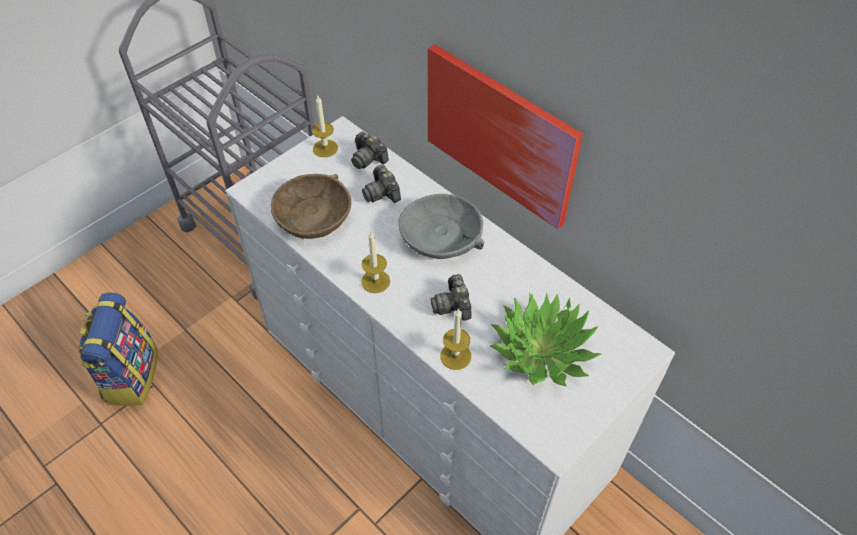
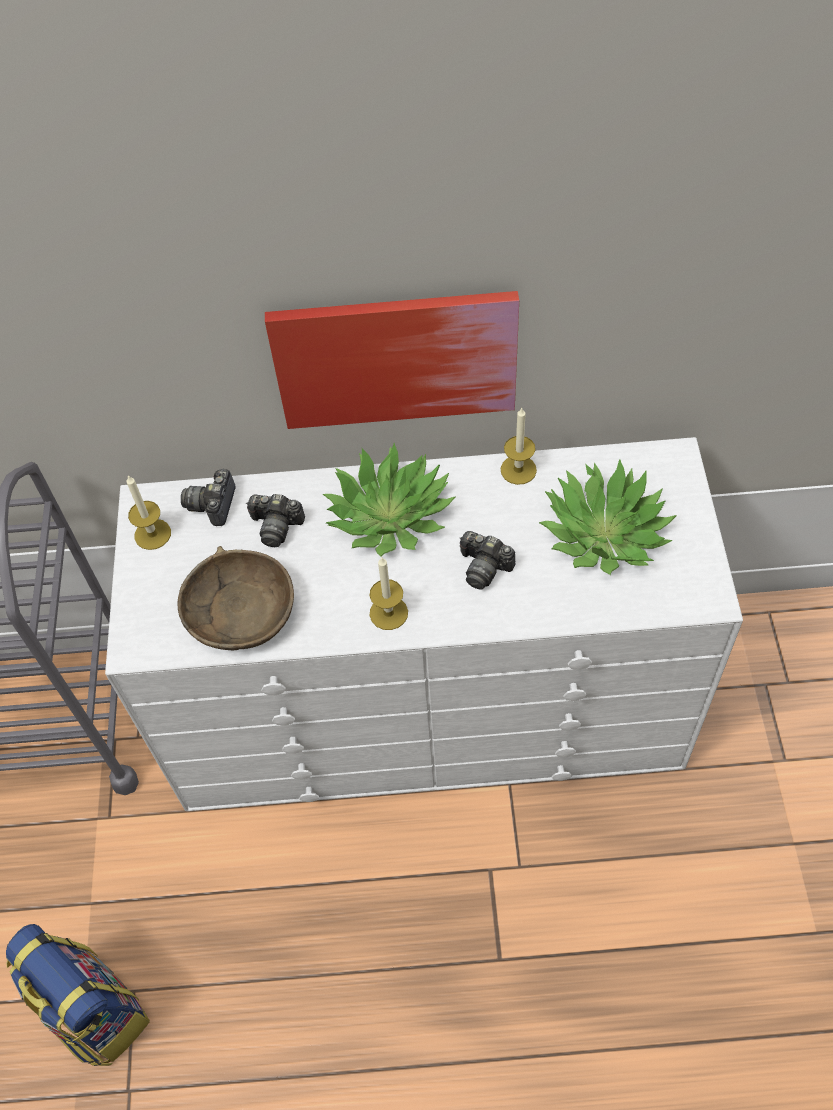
camera: 45 degrees left, 5 degrees up
camera [351,131,389,169] -> camera turned 105 degrees clockwise [181,469,236,526]
grey bowl [398,194,484,259] -> potted plant [323,443,455,556]
candle [441,308,471,370] -> candle moved to [501,408,537,485]

